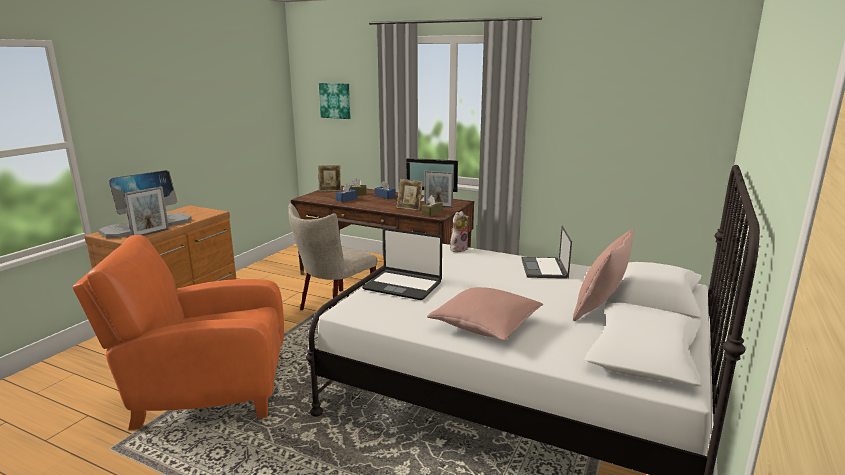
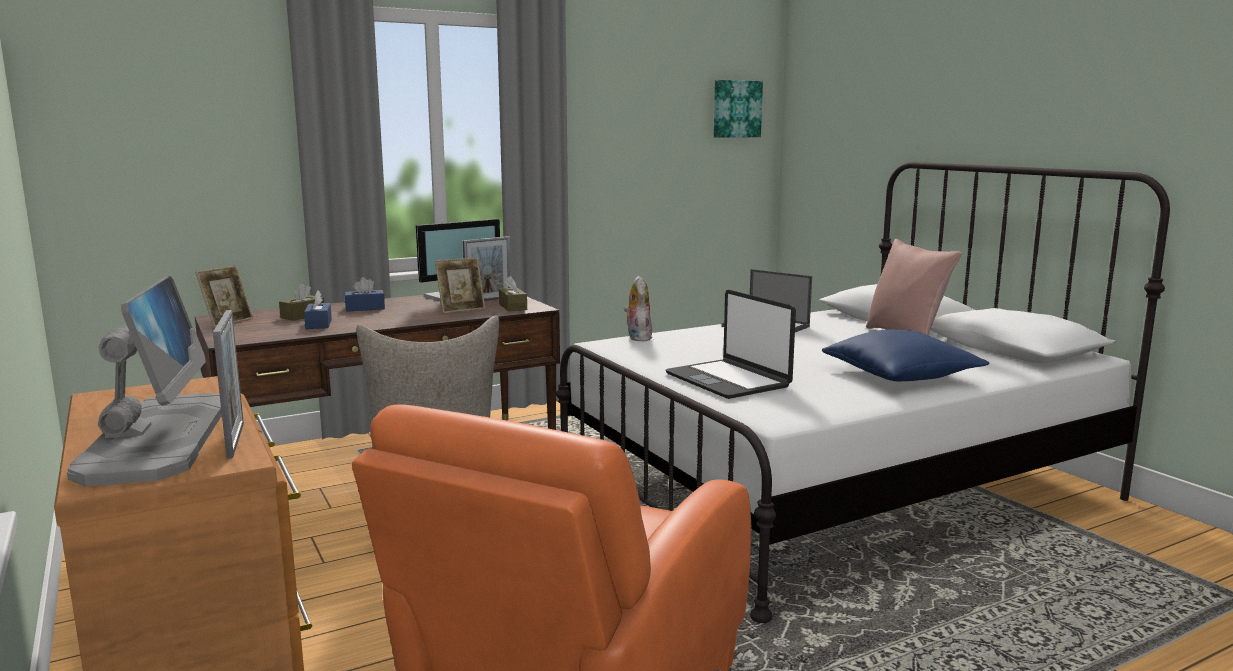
camera: 55 degrees left, 5 degrees down
picture [319,83,350,119] -> picture moved to [714,80,763,138]
laptop [362,228,442,300] -> laptop turned 90 degrees clockwise [666,290,796,399]
pink pillow [427,287,544,341] -> blue pillow [822,329,989,381]

